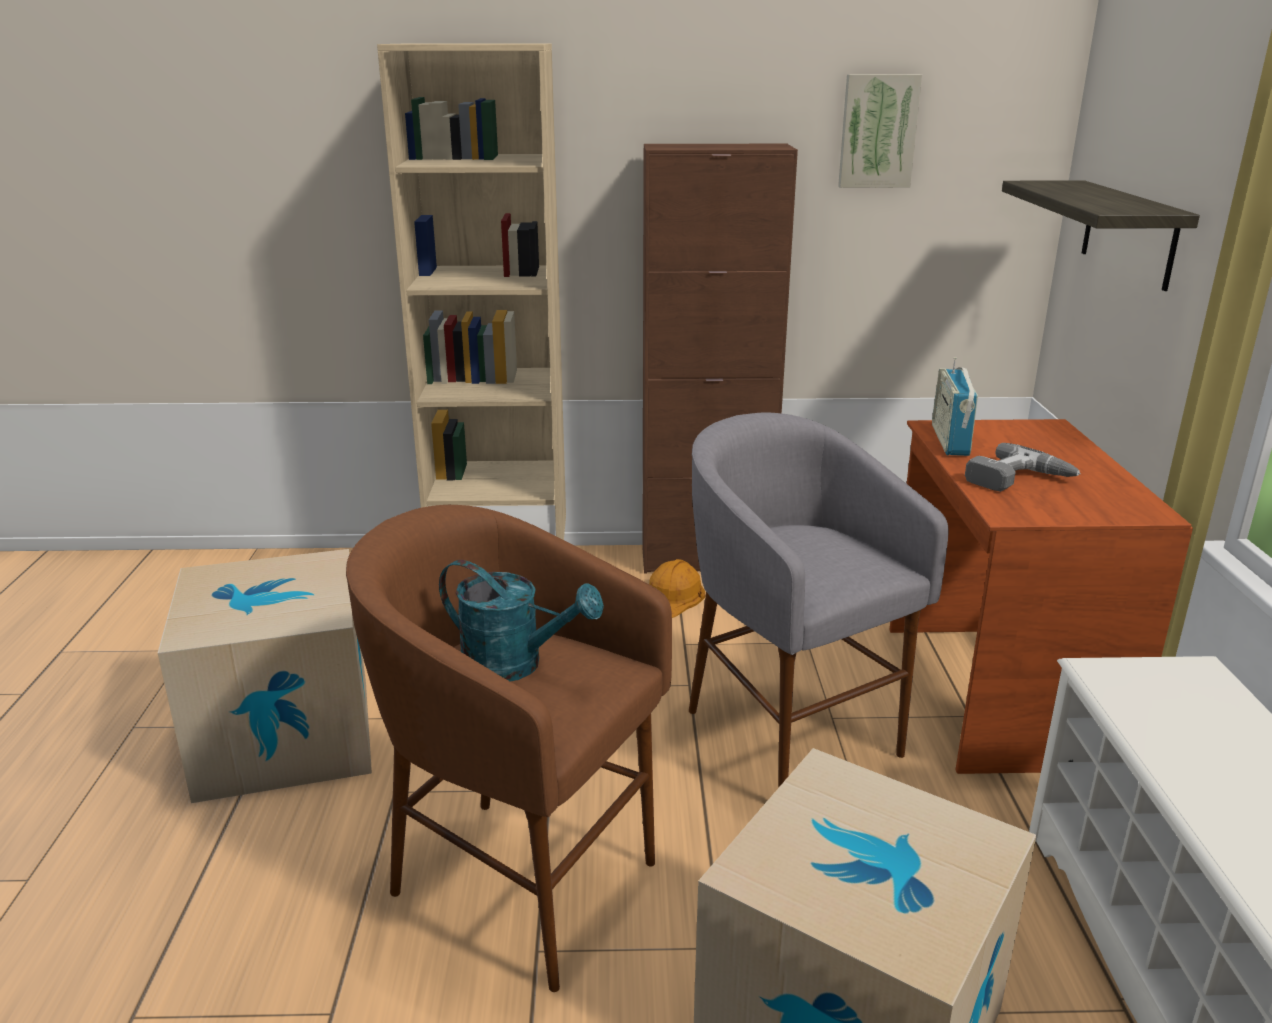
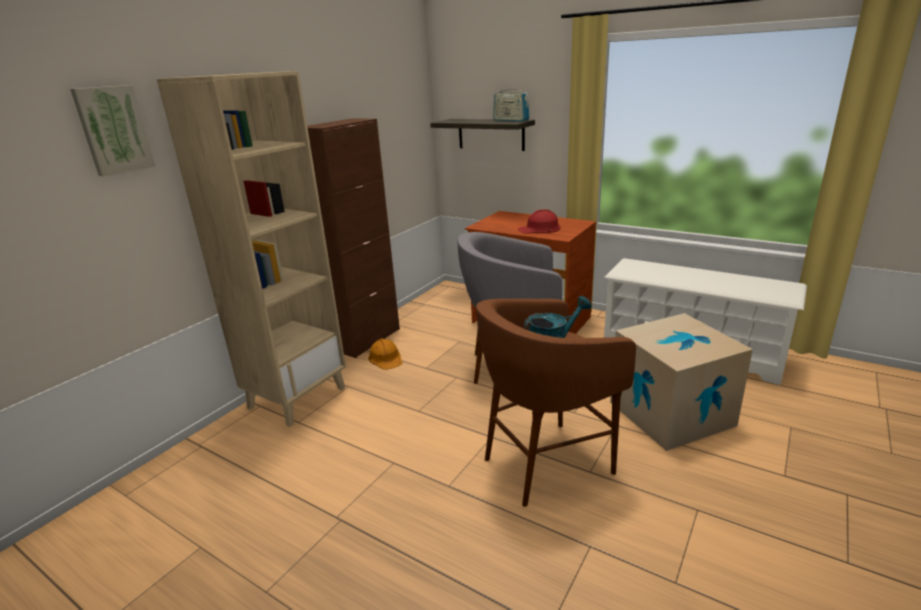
camera: 55 degrees left, 0 degrees up
cardboard box [158,549,372,803] -> none
picture [838,74,922,188] -> picture moved to [70,85,155,176]
radio [932,357,978,456] -> radio moved to [493,86,529,121]
power drill [965,443,1081,492] -> red hard hat [518,209,560,234]

